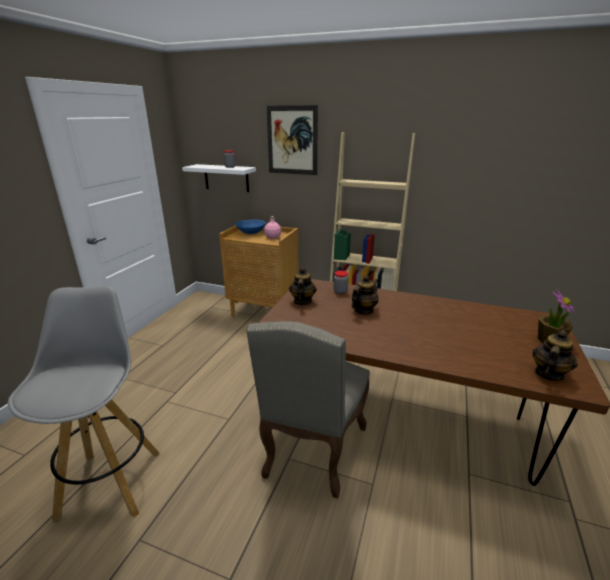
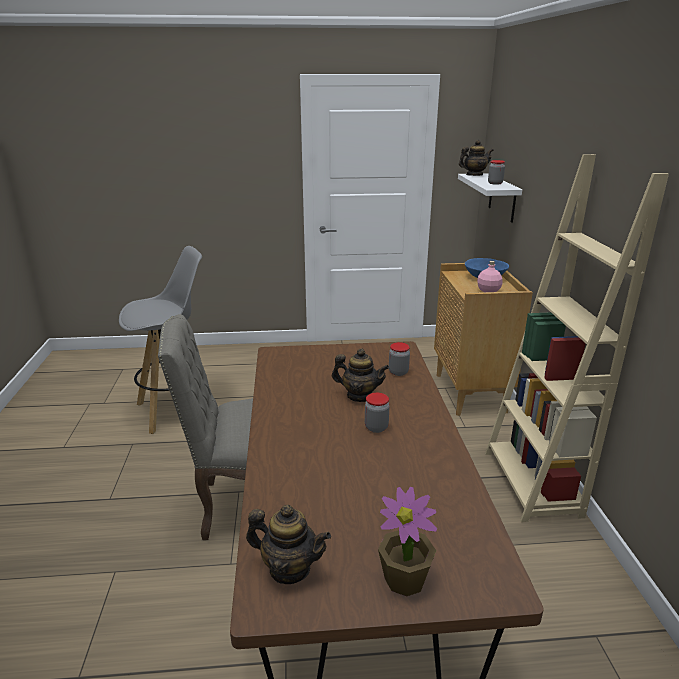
camera: 65 degrees right, 0 degrees up
picture [267,105,318,175] -> none
teapot [289,267,317,305] -> teapot moved to [459,140,494,176]
none -> jar [365,393,390,433]

